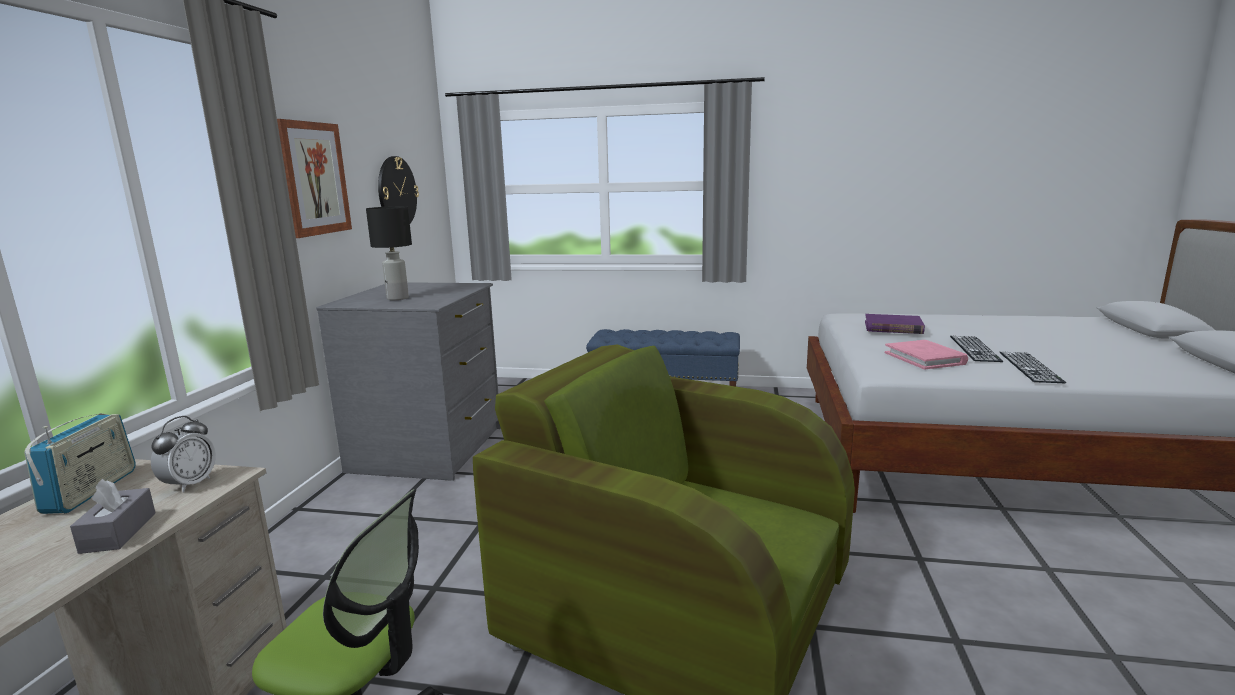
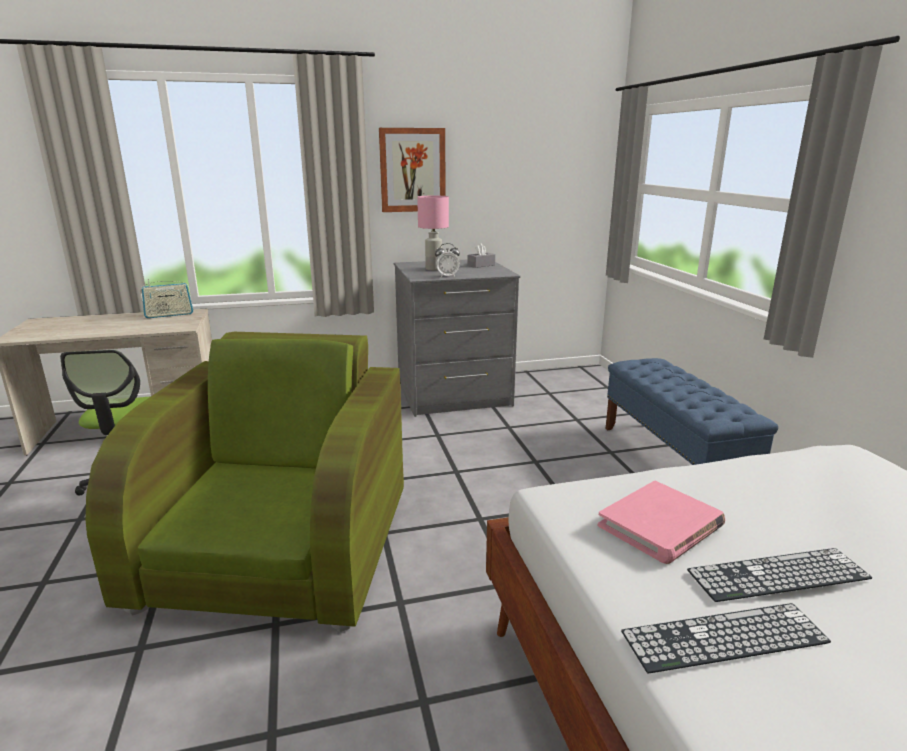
camera: 65 degrees right, 5 degrees up
grey tissue box [70,479,155,554] -> grey tissue box moved to [467,244,495,268]
alarm clock [151,416,216,492] -> alarm clock moved to [435,243,460,278]
black table lamp [366,206,412,300] -> pink table lamp [417,195,449,271]
wall clock [378,156,419,223] -> none
purple book [865,314,925,334] -> none

